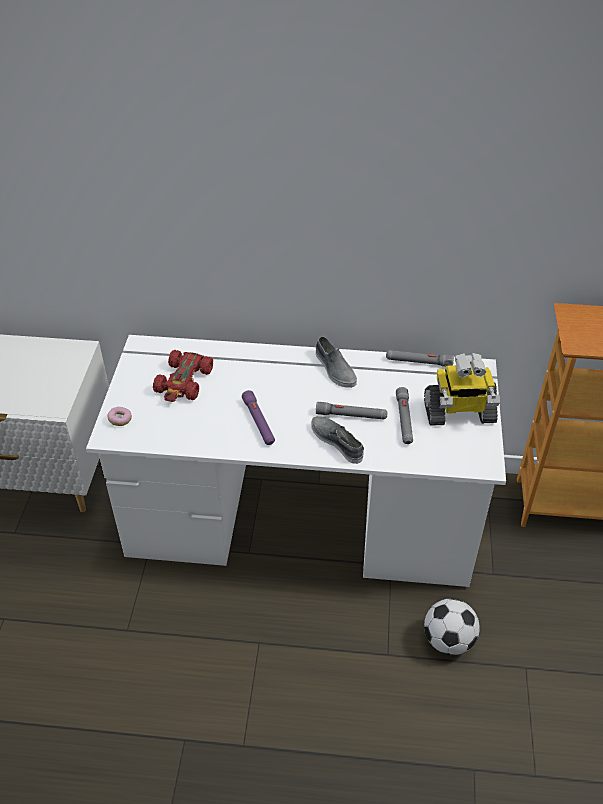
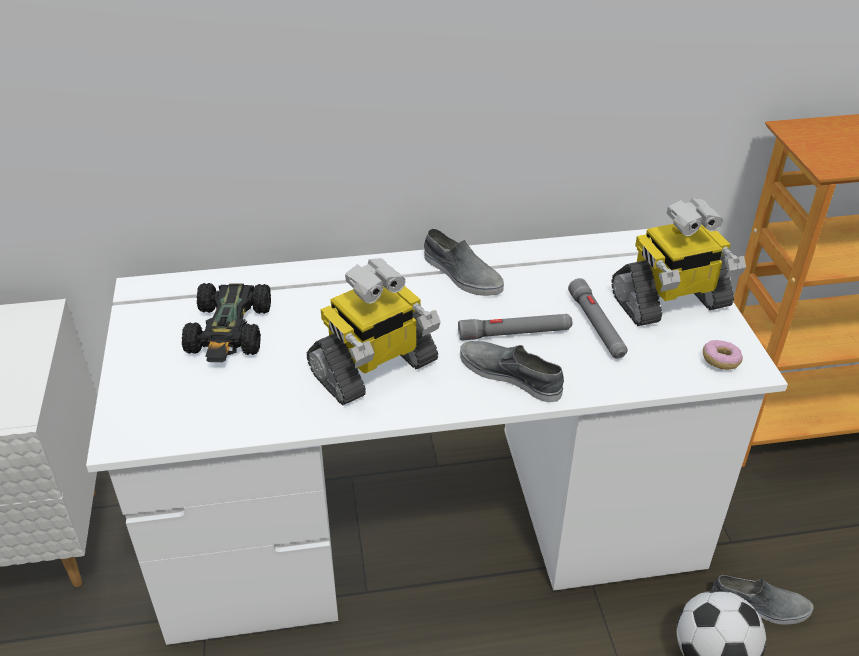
camera: 15 degrees left, 5 degrees down
donut [107,407,132,426] -> donut moved to [703,340,743,370]
red toy car [153,350,213,402] -> black toy car [182,283,271,362]
purple flashlight [242,390,275,445] -> toy robot [307,258,441,405]
grey flashlight [386,350,454,367] -> none
none -> grey shoe [711,575,814,624]

